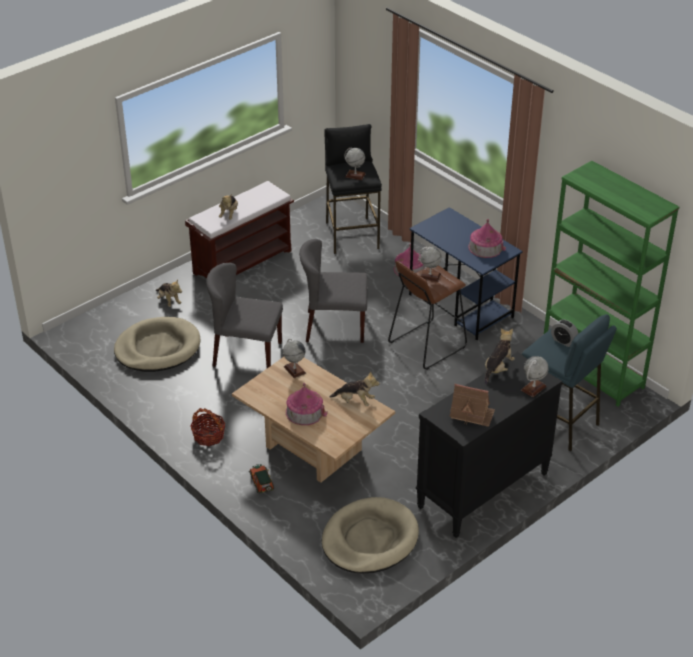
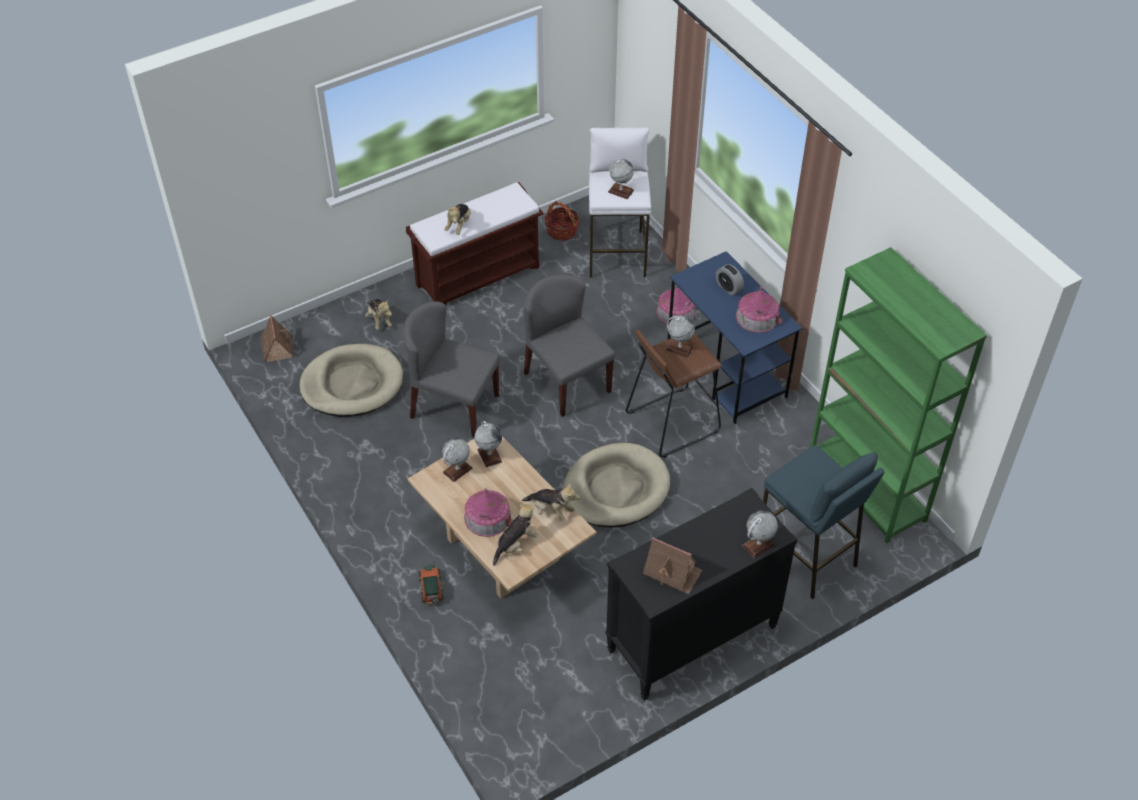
camera: 10 degrees right, 10 degrees up
basket [190,408,226,446] -> basket moved to [544,201,580,241]
grey chair [299,239,368,343] -> grey chair turned 45 degrees clockwise [524,274,615,417]
beige dog bed [322,497,419,574] -> beige dog bed moved to [563,443,670,528]
black stool [324,124,382,254] -> white stool [589,127,651,278]
plush toy [485,328,515,385] -> plush toy moved to [493,502,538,566]
alarm clock [551,319,579,347] -> alarm clock moved to [716,264,744,296]
none -> toy house [261,315,294,362]
none -> globe [442,438,472,482]

